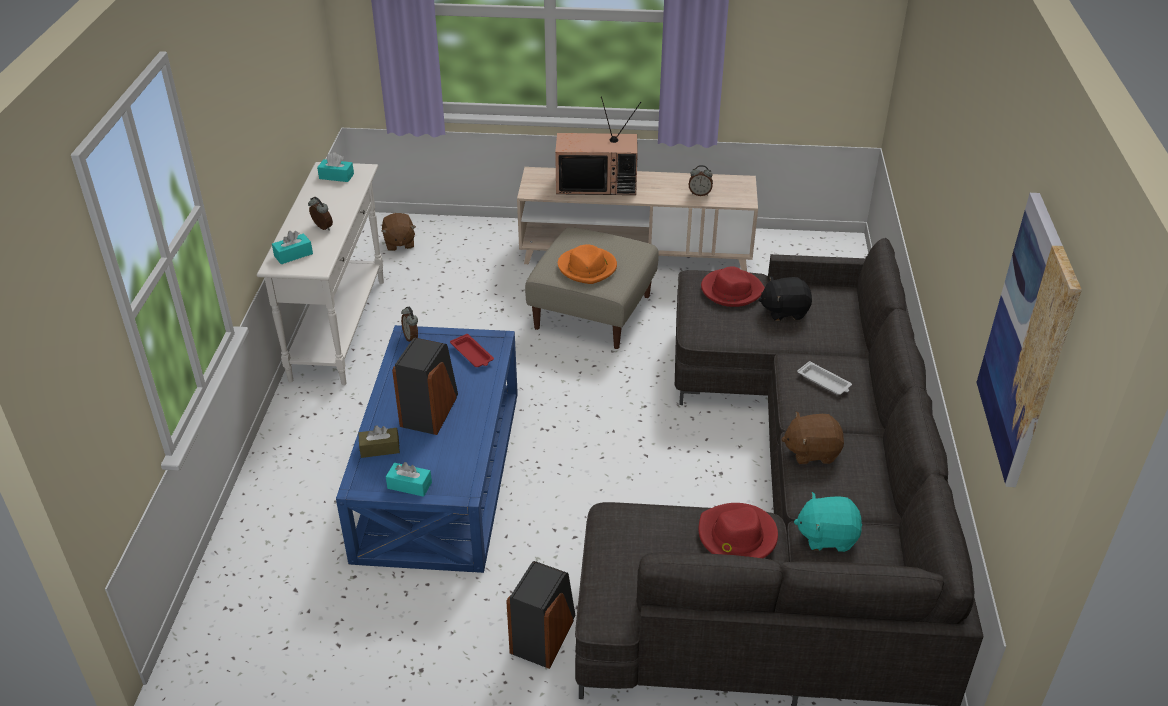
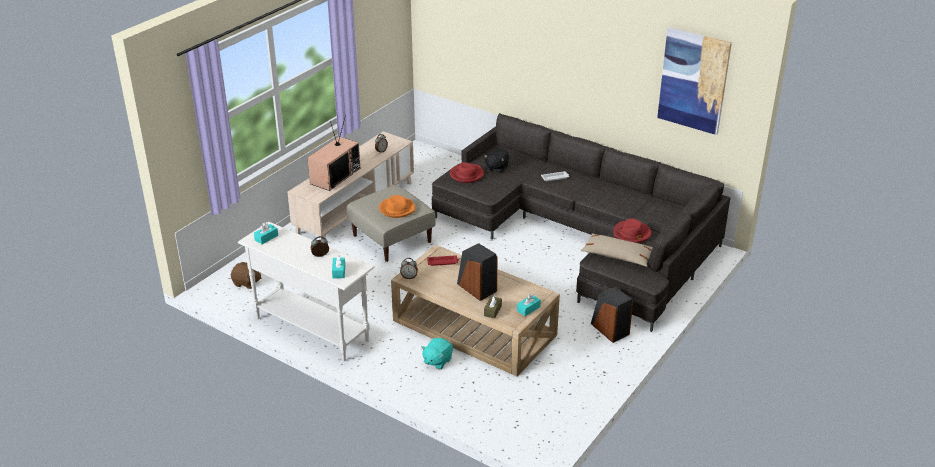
camera: 60 degrees left, 5 degrees down
blue coffee table [336,325,518,573] -> beige coffee table [391,245,560,376]
brown plush toy [781,411,844,464] -> none
turquoise plush toy [794,492,862,552] -> turquoise plush toy moved to [421,338,453,369]
none -> beige pillow [580,233,653,267]

